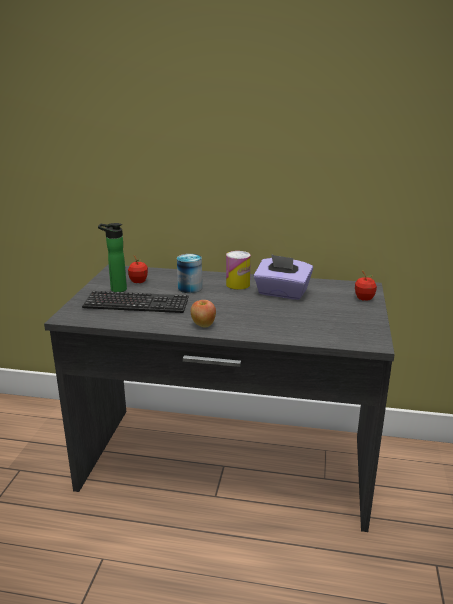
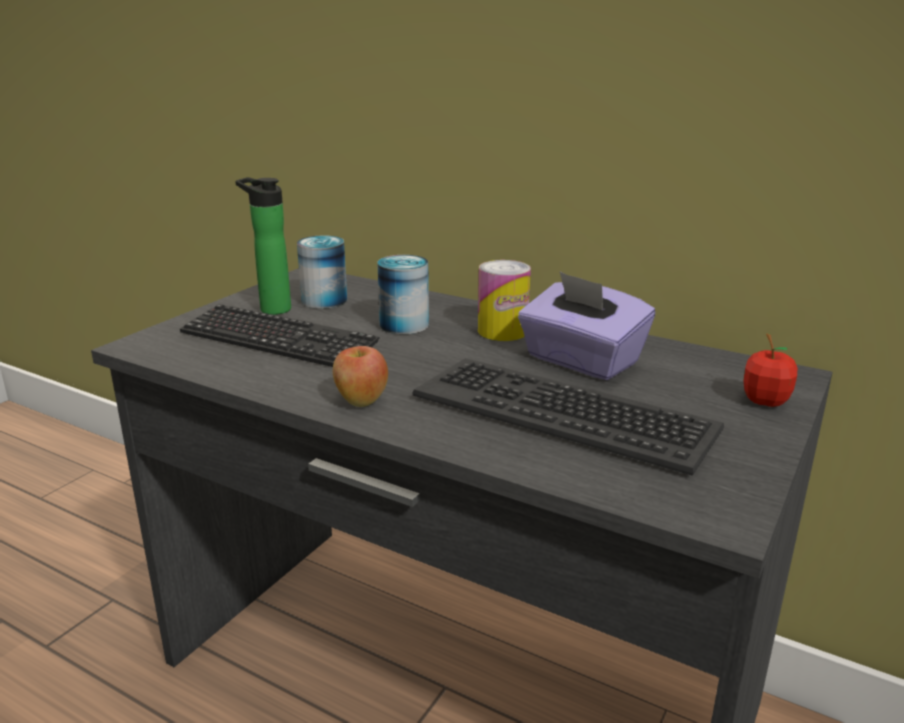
camera: 20 degrees right, 0 degrees up
apple [128,255,148,283] -> can [297,235,347,309]
none -> keyboard [412,358,724,475]

